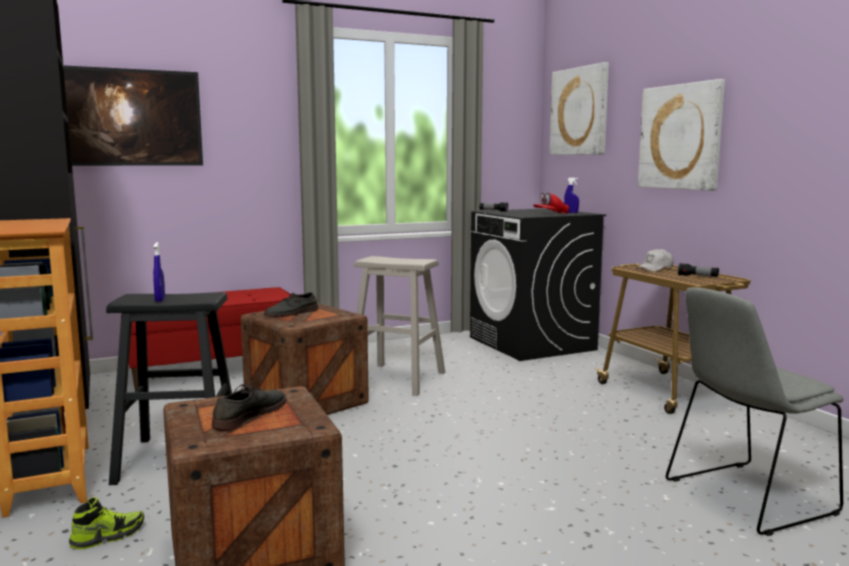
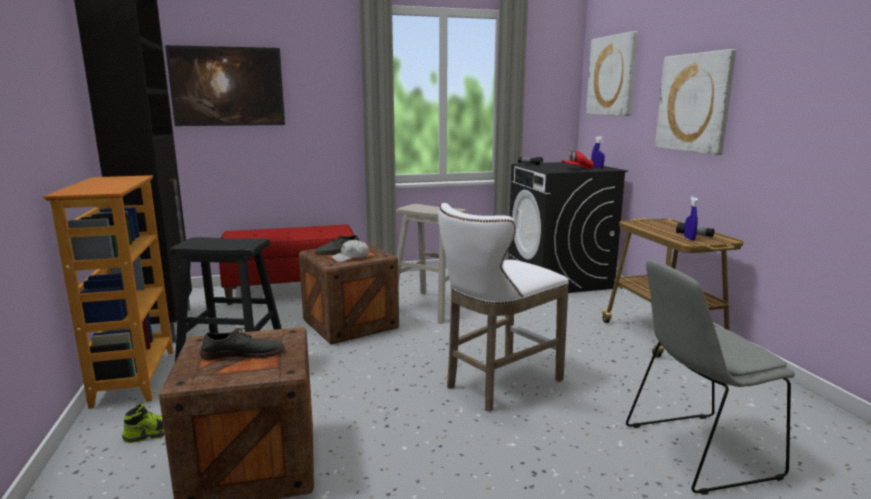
camera: 10 degrees right, 5 degrees up
blue spray bottle [153,242,165,302] -> blue spray bottle moved to [684,196,698,240]
grey shoe [212,383,286,431] -> grey shoe turned 45 degrees clockwise [200,328,285,360]
white cap [635,248,673,272] -> white cap moved to [331,239,369,262]
none -> white stool [438,203,569,412]

